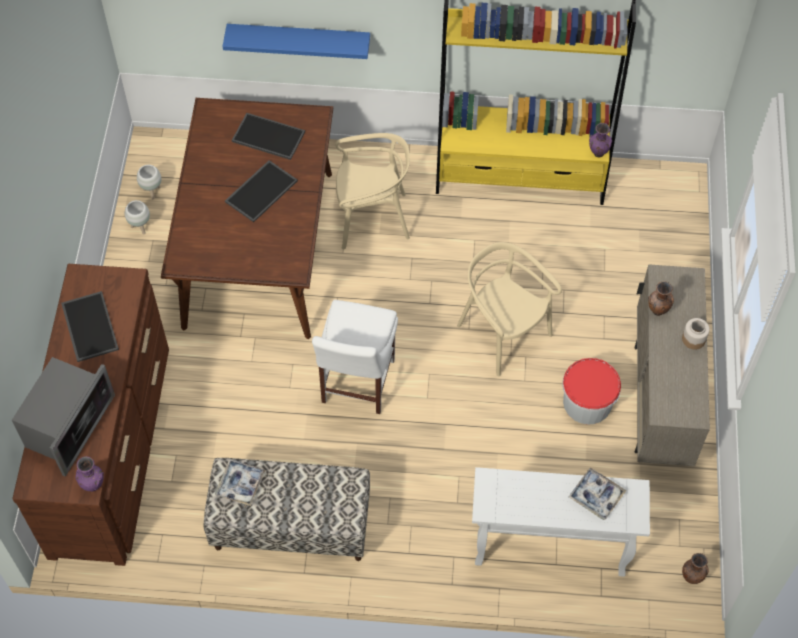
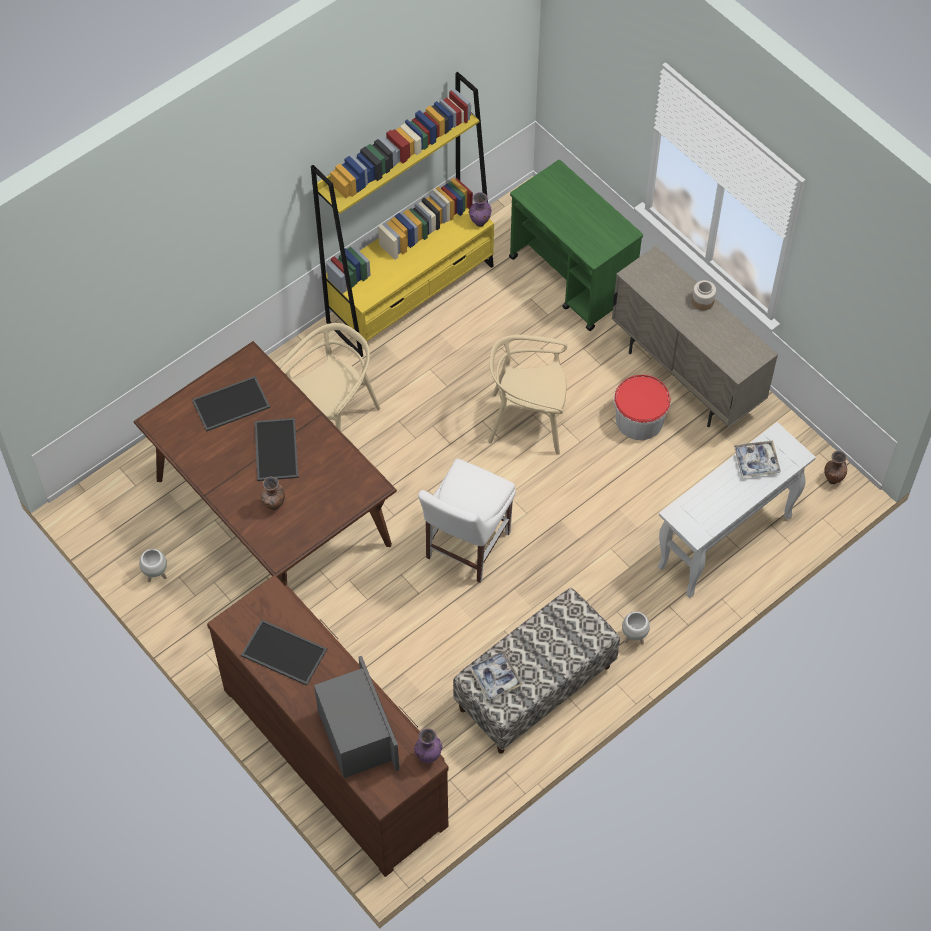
camera: 45 degrees left, 0 degrees up
white planter [137,165,161,199] -> white planter moved to [622,612,650,644]
blue shelf [223,24,370,59] -> none
white chair [312,300,398,414] -> white chair turned 60 degrees clockwise [418,459,516,583]
brown vase [648,282,674,316] -> brown vase moved to [260,477,285,510]
none -> green cart [509,160,643,331]

